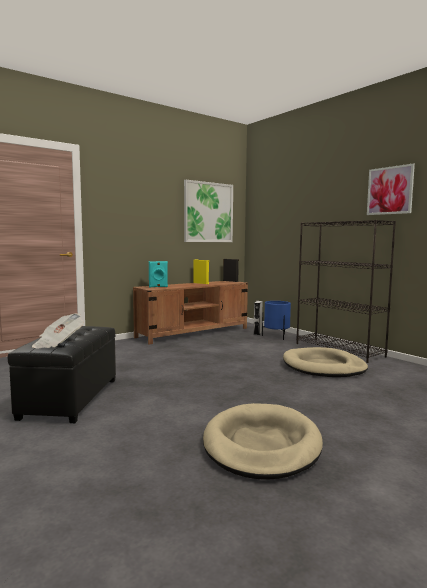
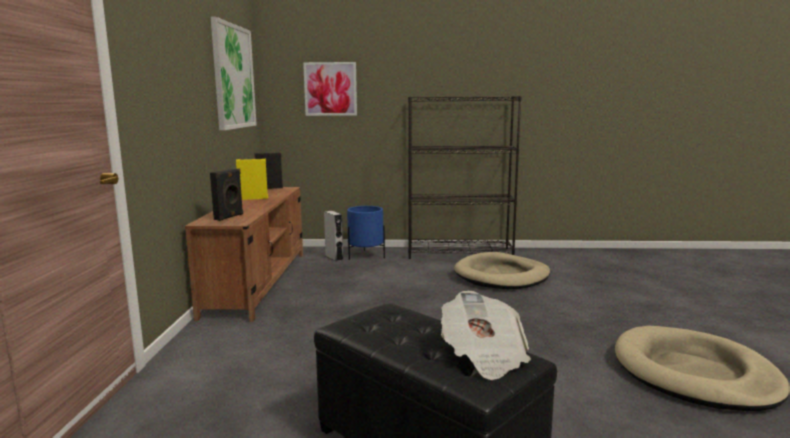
camera: 50 degrees left, 5 degrees up
turquoise speaker [149,261,168,288] -> black speaker [210,168,243,221]
picture [367,163,415,215] -> picture moved to [303,62,357,116]

